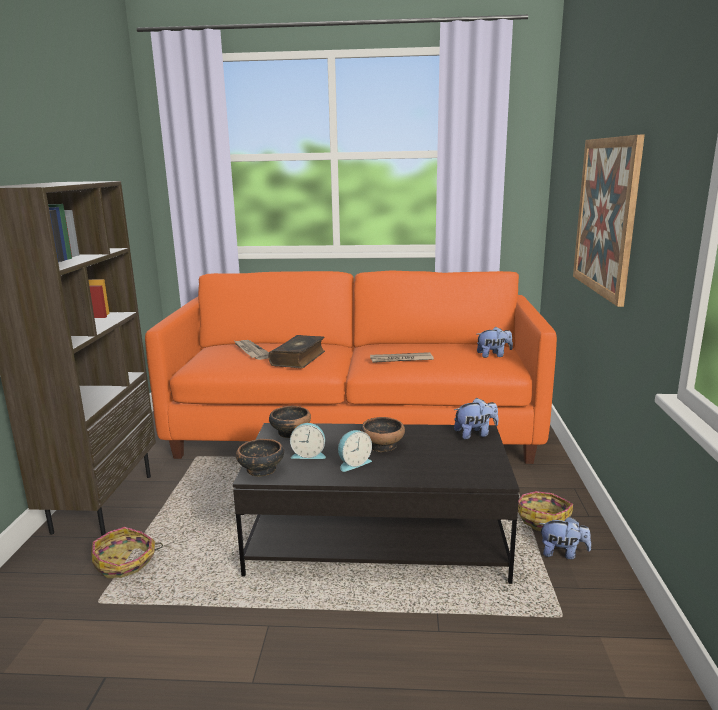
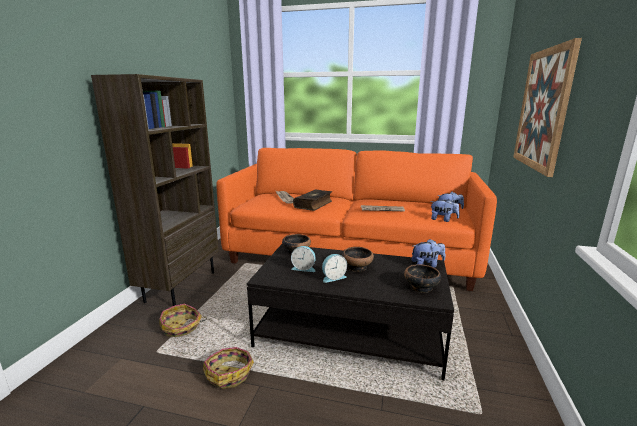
camera: 10 degrees right, 0 degrees up
bowl [236,439,284,477] -> bowl moved to [404,264,441,293]
basket [518,491,573,531] -> basket moved to [203,347,254,389]
plush toy [539,517,591,559] -> plush toy moved to [430,199,460,222]

